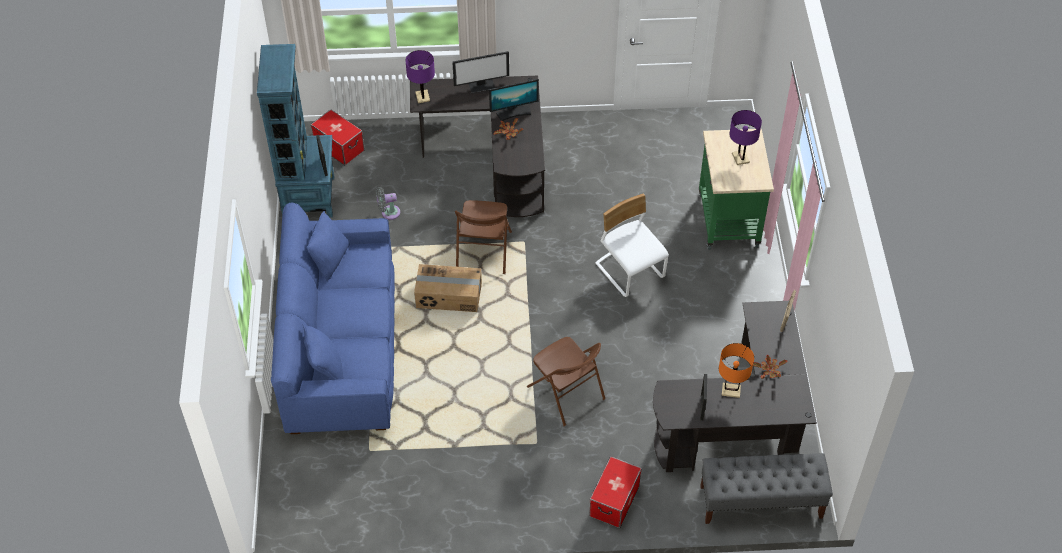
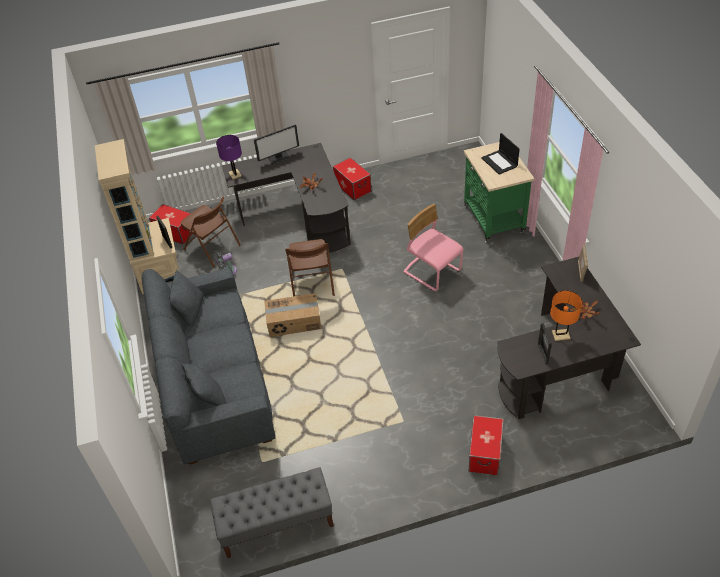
camera: 10 degrees left, 5 degrees down
blue cabinet [257,44,334,218] -> beige cabinet [95,139,179,294]
blue sofa [271,203,395,434] -> grey sofa [142,268,275,465]
monitor [489,79,539,121] -> none
brown chair [527,337,606,426] -> brown chair moved to [181,196,241,267]
white chair [595,194,669,297] -> pink chair [403,204,464,291]
grey bench [700,453,833,524] -> grey bench moved to [210,467,334,558]
purple table lamp [729,110,762,165] -> laptop [481,133,519,175]
none -> storage box [333,157,372,200]

